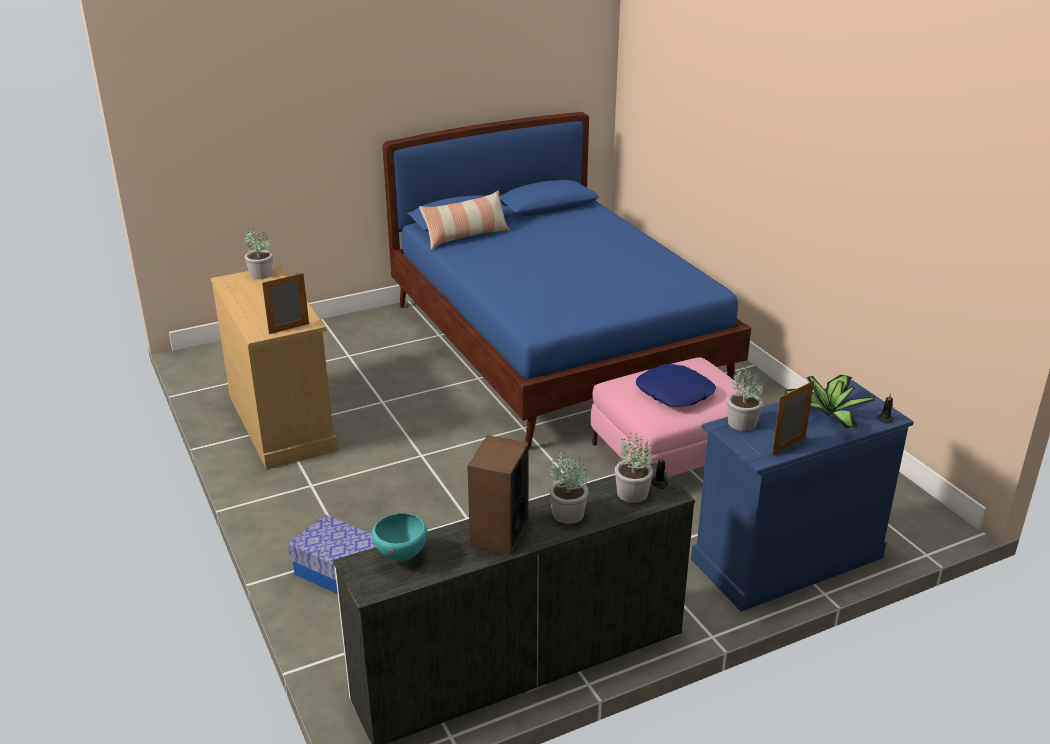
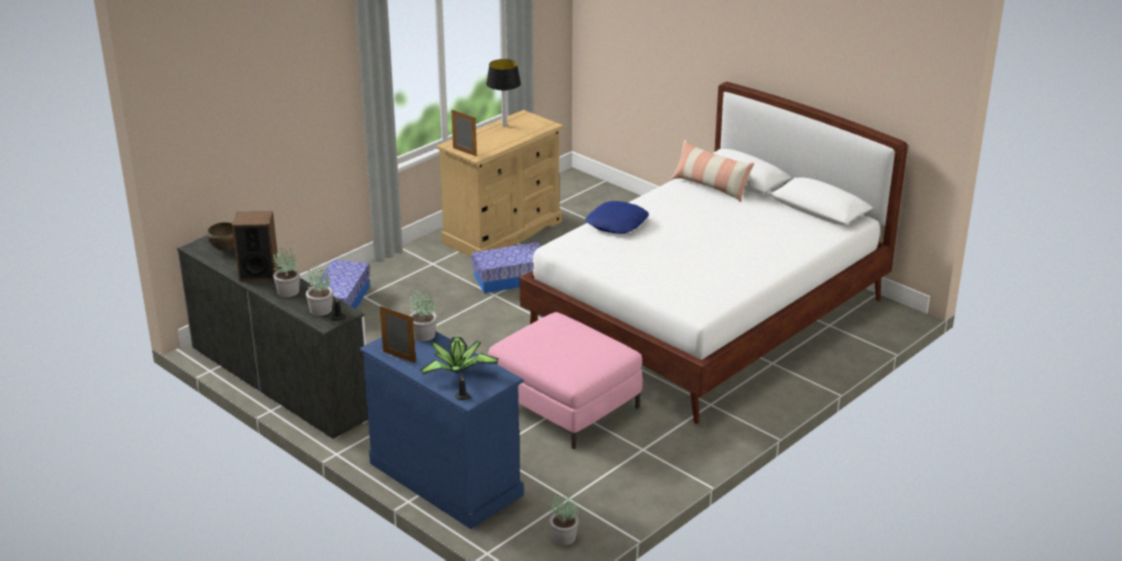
camera: 70 degrees right, 0 degrees up
potted plant [245,228,273,279] -> potted plant moved to [549,492,579,545]
turquoise bowl [372,513,428,561] -> brown bowl [206,222,235,251]
blue bed [383,112,751,450] -> white bed [519,82,908,424]
blue pillow [636,364,716,407] -> blue pillow moved to [585,201,649,234]
none -> storage box [472,242,541,293]
none -> table lamp [486,59,521,127]

